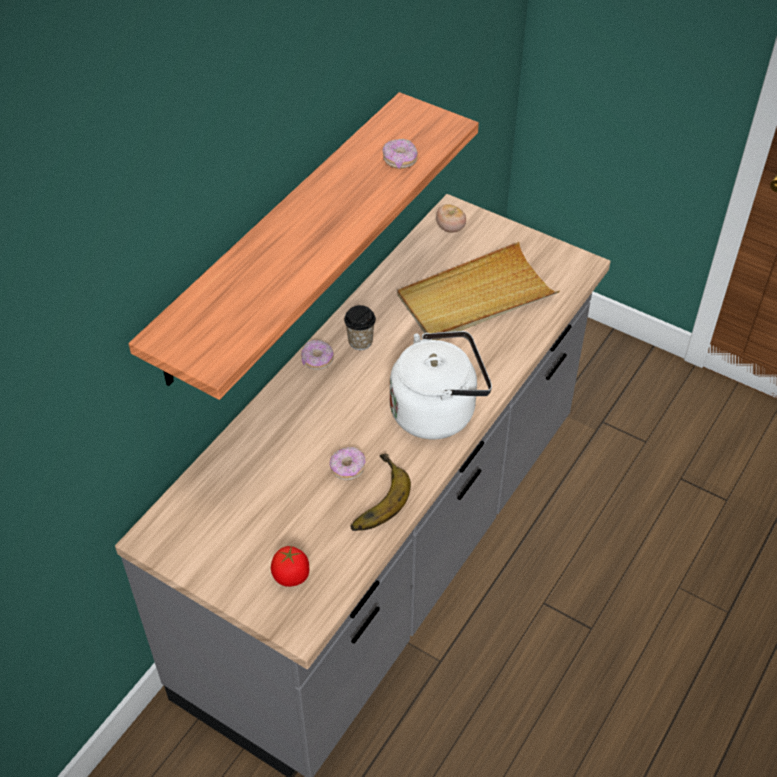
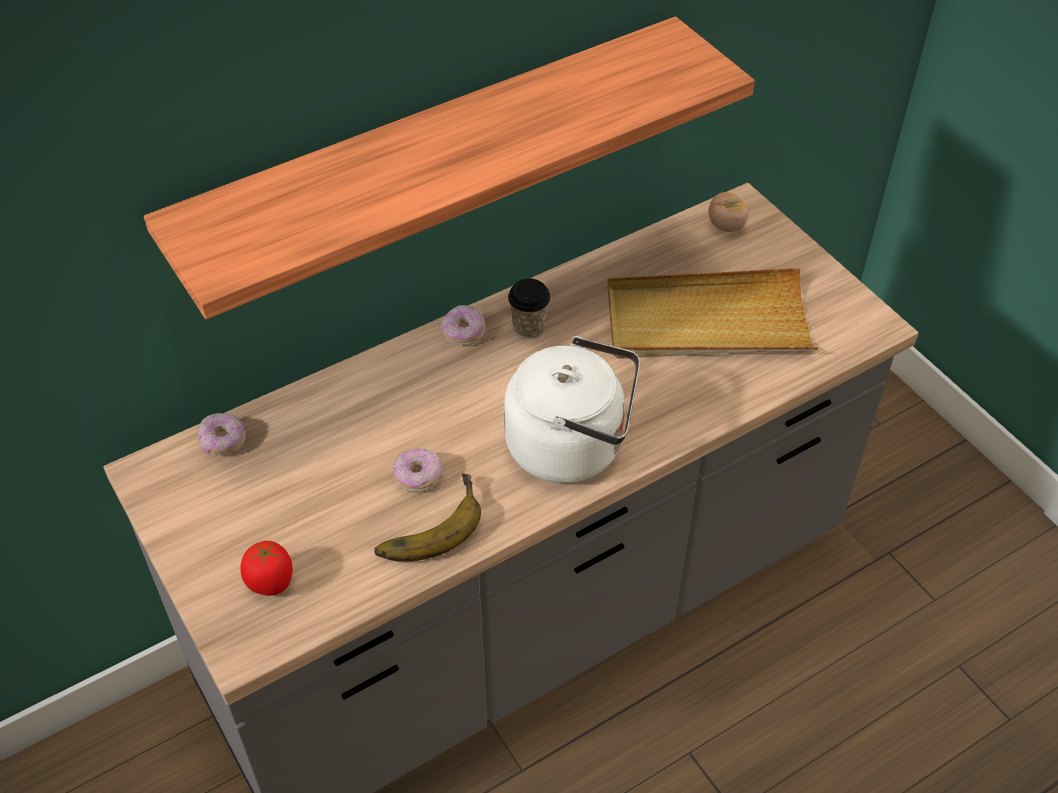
camera: 25 degrees right, 0 degrees up
donut [382,139,418,169] -> donut moved to [197,413,246,456]

